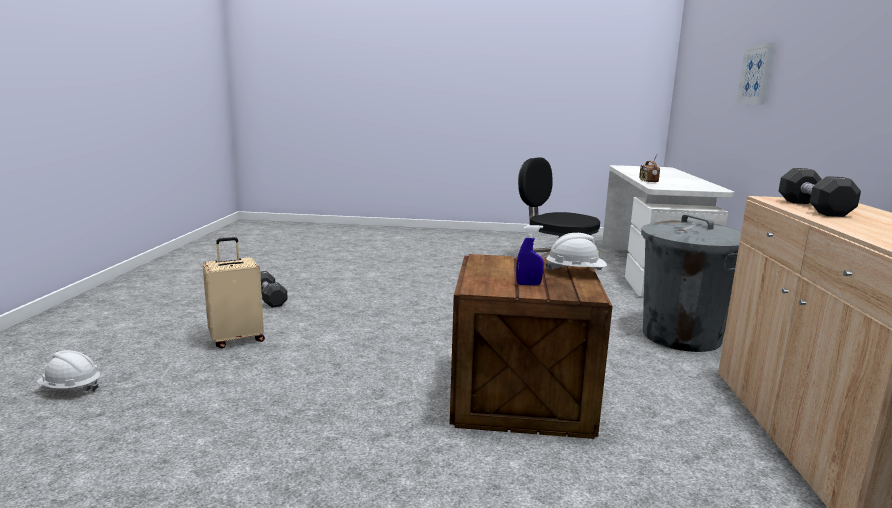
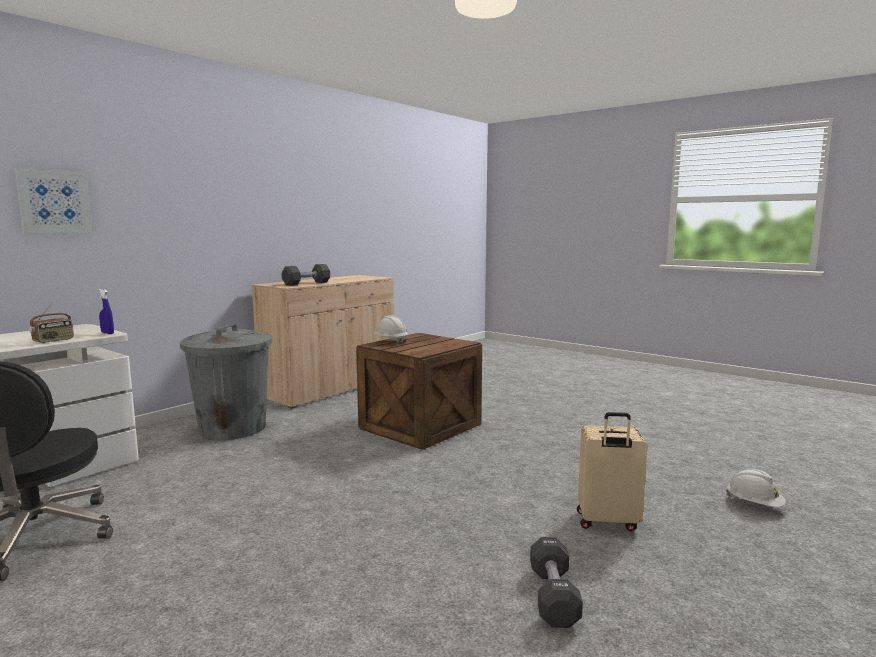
camera: 145 degrees left, 5 degrees down
blue spray bottle [516,225,544,285] -> blue spray bottle moved to [99,289,114,334]

